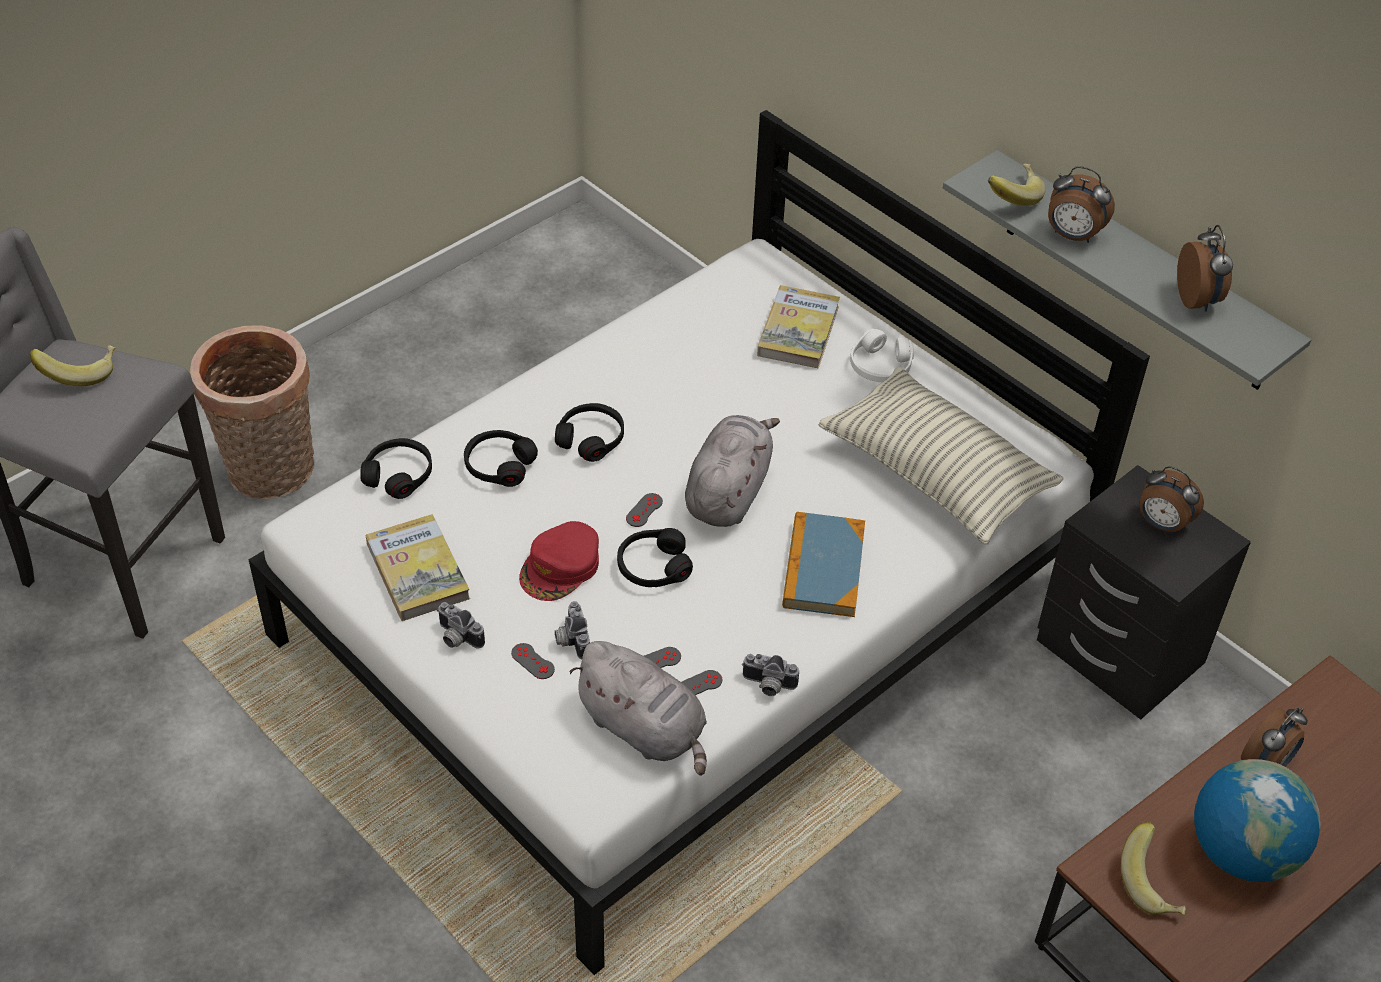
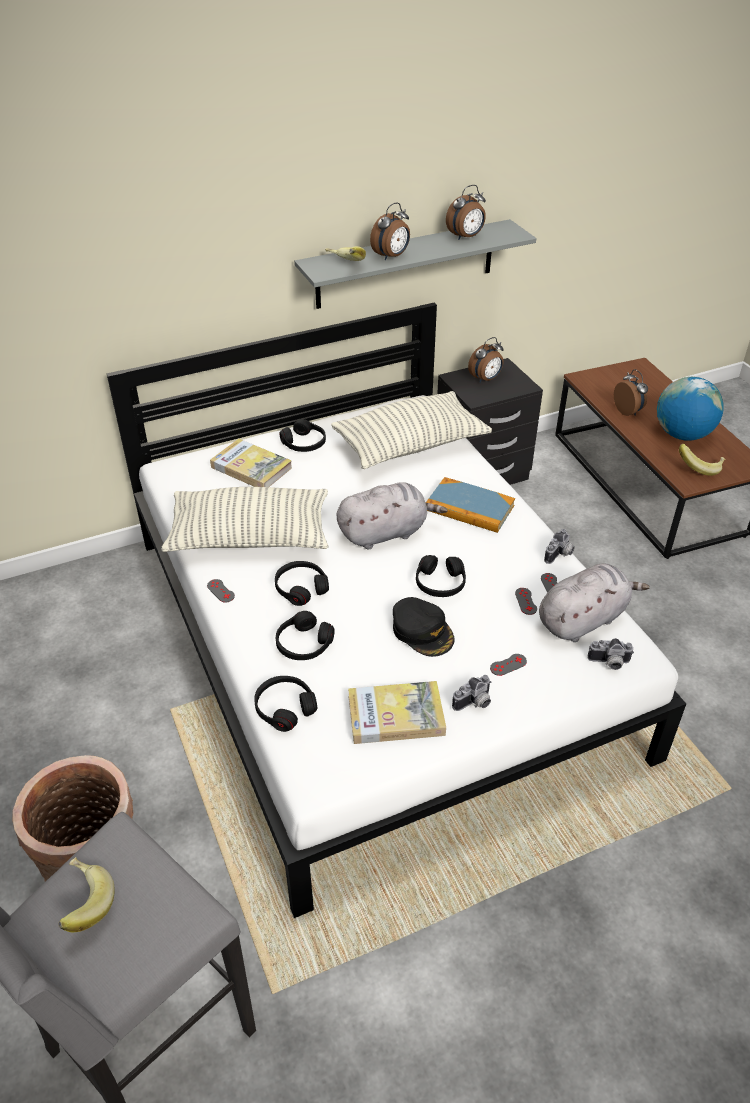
camera: 70 degrees left, 5 degrees down
red cap [519,521,599,601] -> black cap [393,597,455,657]
camera [555,601,590,659] -> camera moved to [587,638,634,670]
grey game controller [626,493,663,527] -> grey game controller moved to [207,579,235,603]
grey plush toy [685,415,780,527] -> grey plush toy turned 120 degrees clockwise [336,482,447,550]
white headphones [850,329,914,382] -> black headphones [280,419,326,452]
alarm clock [1177,225,1233,312] -> alarm clock turned 135 degrees clockwise [446,185,486,240]
none -> pillow [161,487,329,552]

